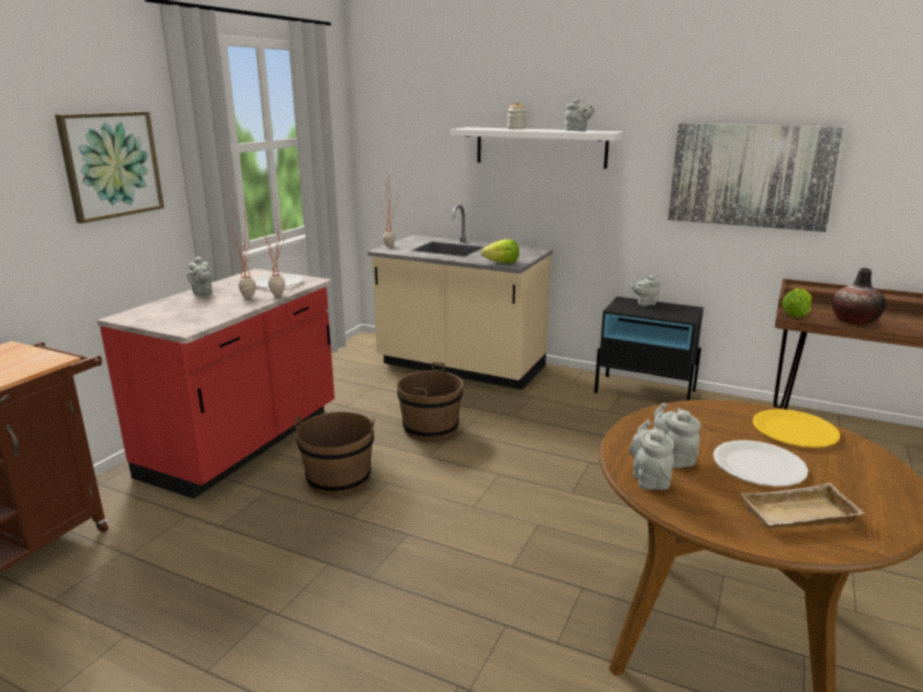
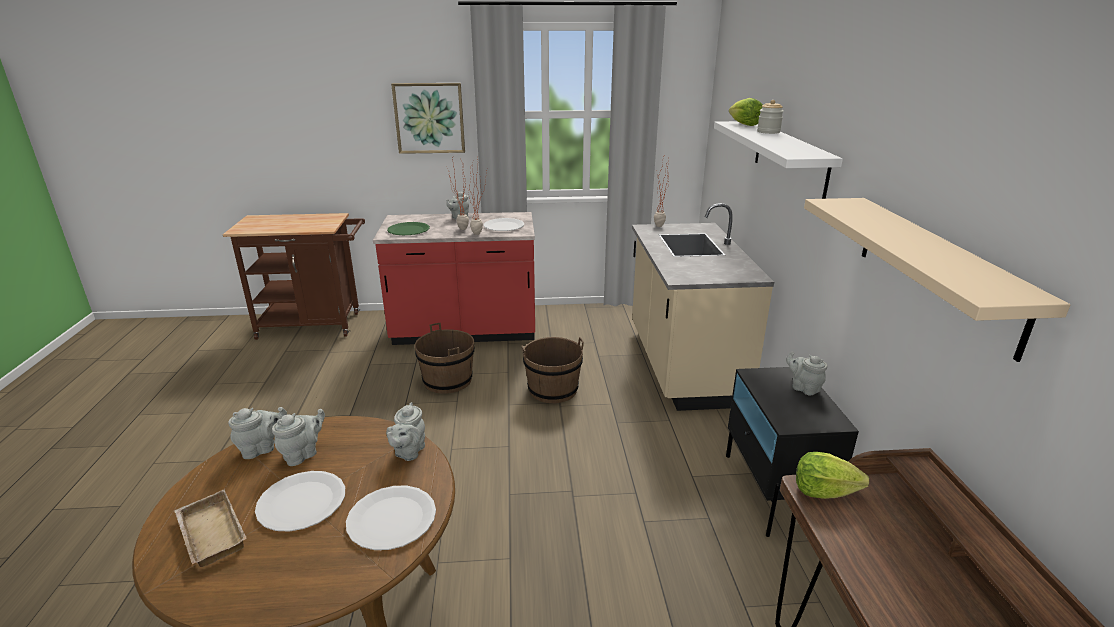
camera: 60 degrees right, 5 degrees up
lettuce [481,239,519,263] -> lettuce moved to [729,98,763,126]
grey teapot [565,98,595,131] -> grey teapot moved to [386,402,425,461]
picture [668,123,846,232] -> beige shelf [804,198,1071,362]
yellow plate [752,409,840,448] -> white plate [346,486,436,550]
vase [832,268,886,326] -> none
none -> green plate [387,222,430,235]

